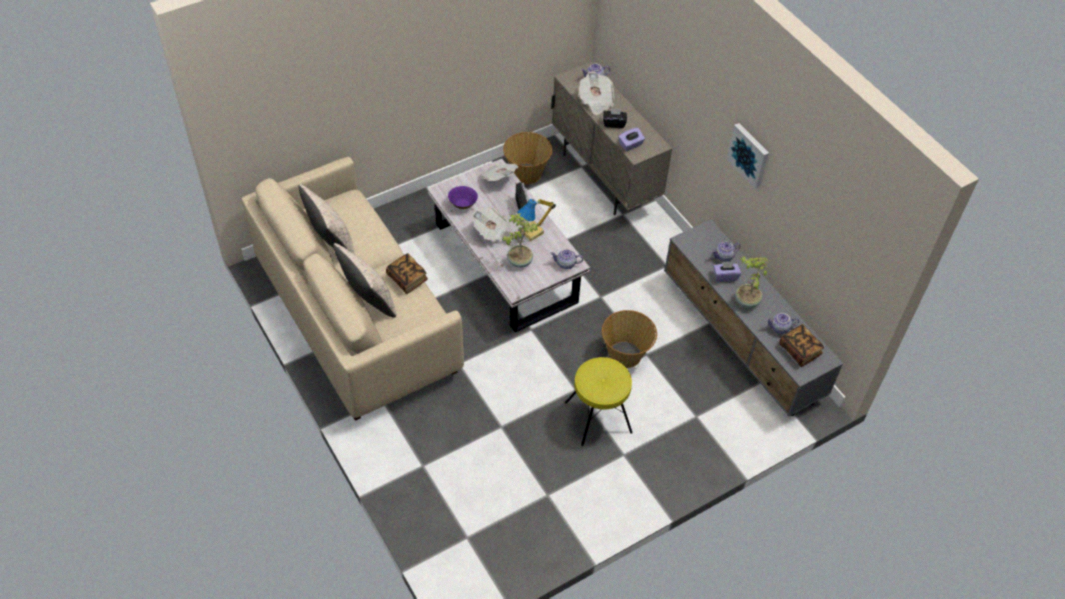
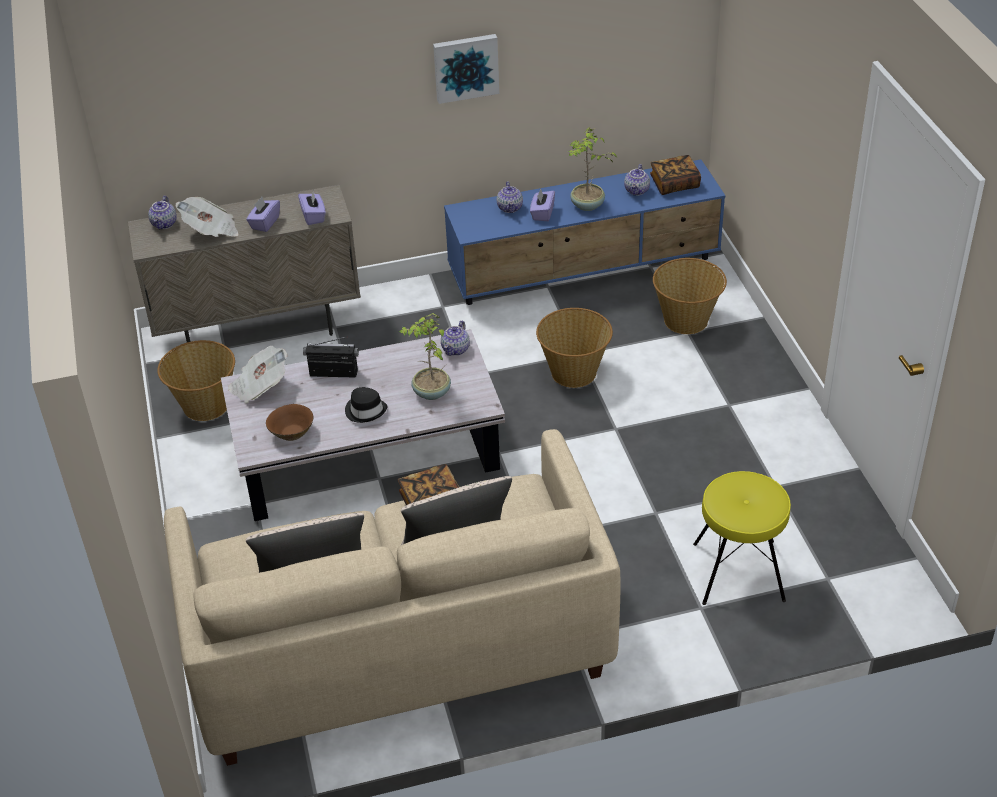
camera: 70 degrees left, 10 degrees down
purple bowl [448,186,478,209] -> brown bowl [266,404,313,441]
newspaper [473,207,511,243] -> black hat [345,387,387,423]
table lamp [517,199,556,241] -> none
yellow stool [565,357,633,446] -> yellow stool moved to [693,471,791,605]
black tissue box [603,108,627,128] -> purple tissue box [246,197,280,232]
grey tv stand [664,220,843,416] -> blue tv stand [444,160,725,305]
none -> basket [653,258,727,334]

